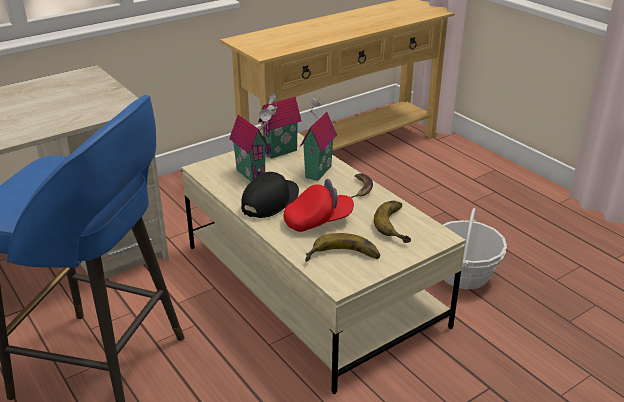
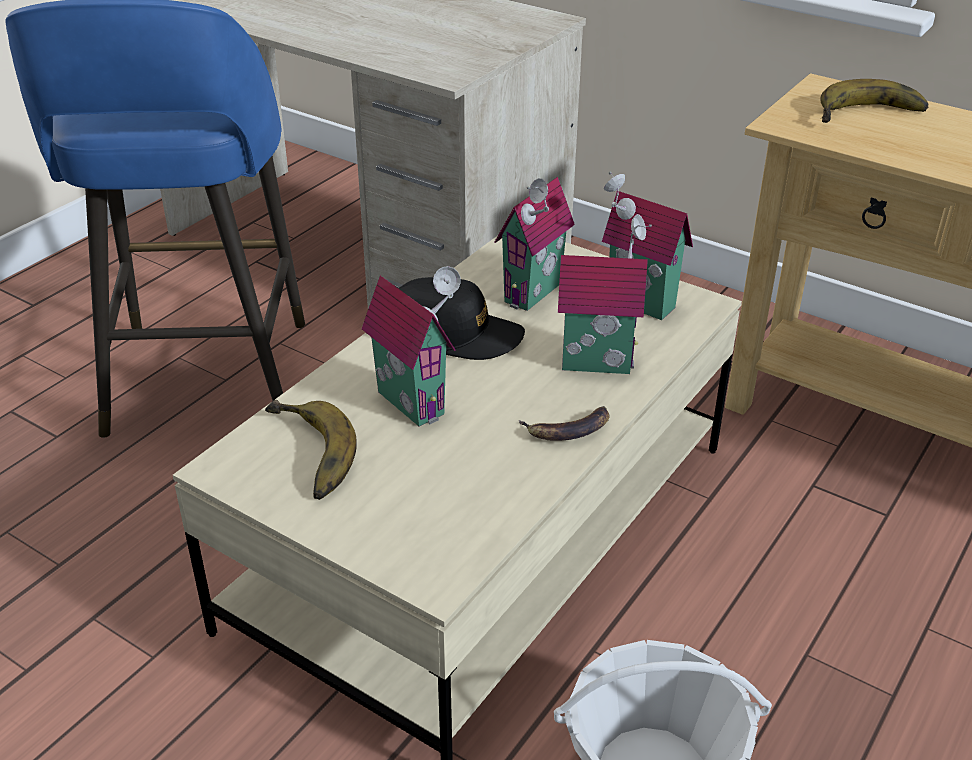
camera: 70 degrees right, 5 degrees up
red cap [284,179,354,232] -> toy house [362,266,461,426]
banana [374,201,411,243] -> banana moved to [820,79,929,123]

